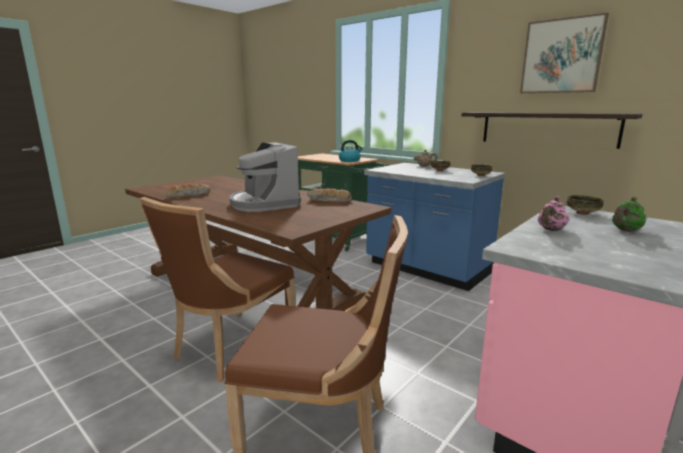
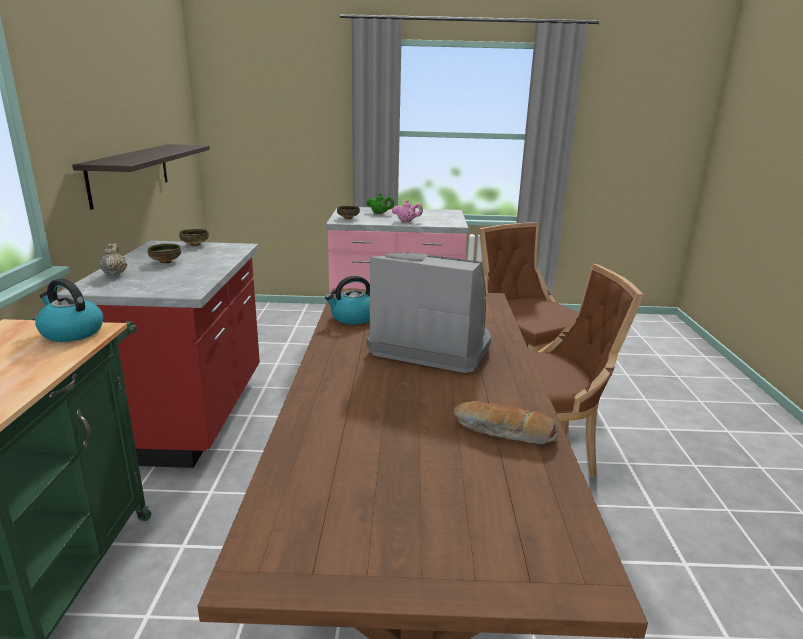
camera: 130 degrees left, 5 degrees up
coffee machine [230,142,301,212] -> coffee machine turned 90 degrees counterclockwise [367,253,491,373]
bread [307,188,352,202] -> kettle [325,276,370,324]
blue counter [364,163,505,291] -> red counter [57,241,260,468]
picture [520,13,609,93] -> none

